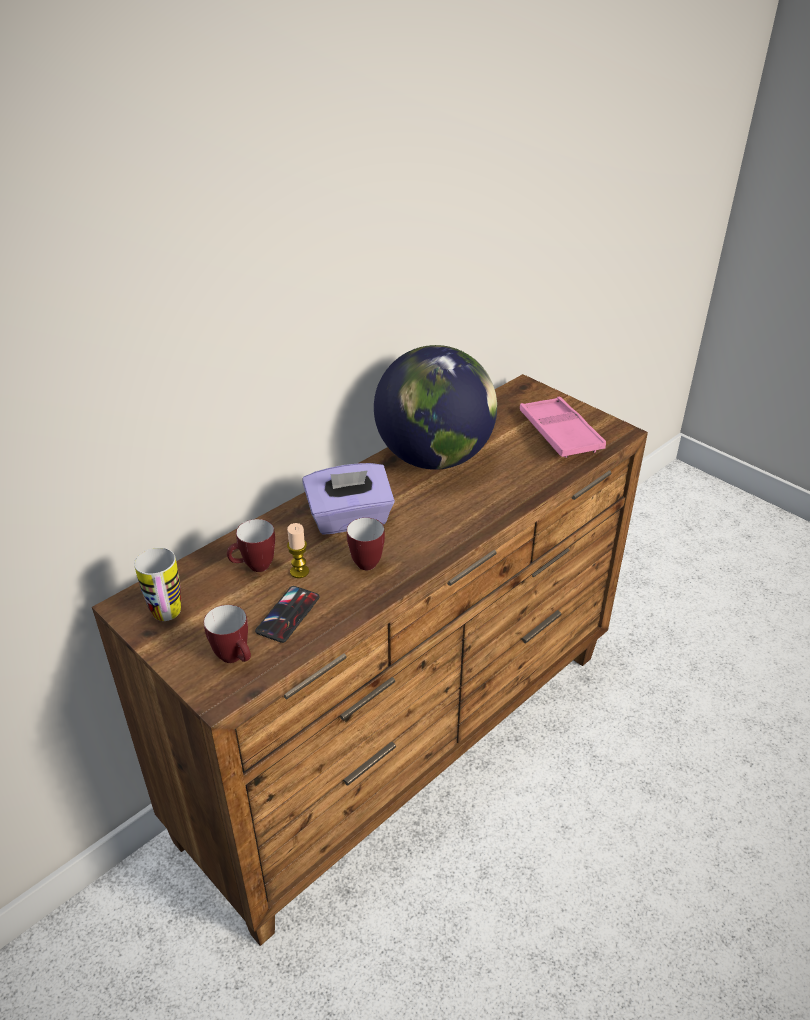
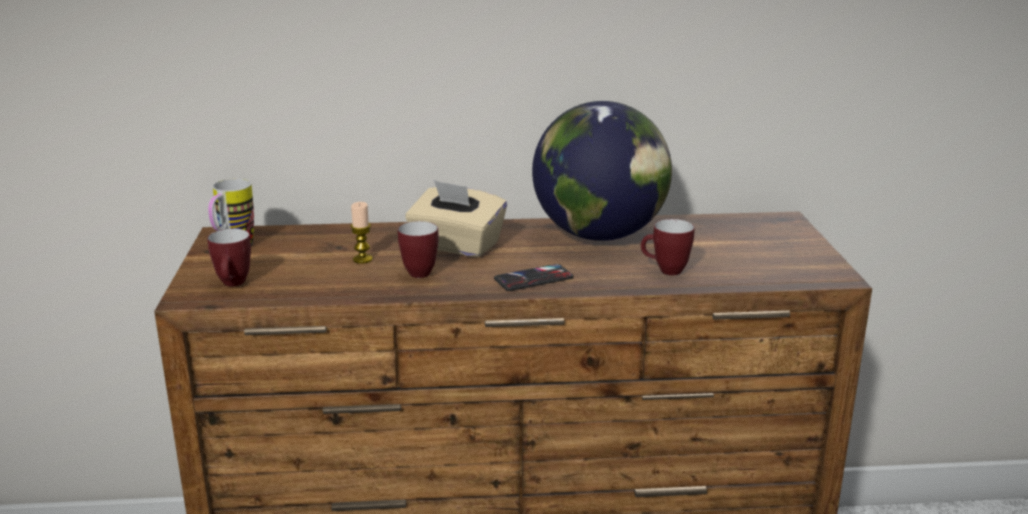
camera: 40 degrees right, 15 degrees down
mug [227,519,275,572] -> mug moved to [641,219,695,275]
phone [255,586,320,643] -> phone moved to [494,264,574,291]
purple tissue box [302,463,395,535] -> beige tissue box [406,180,507,257]
pink tray [520,397,606,458] -> none

